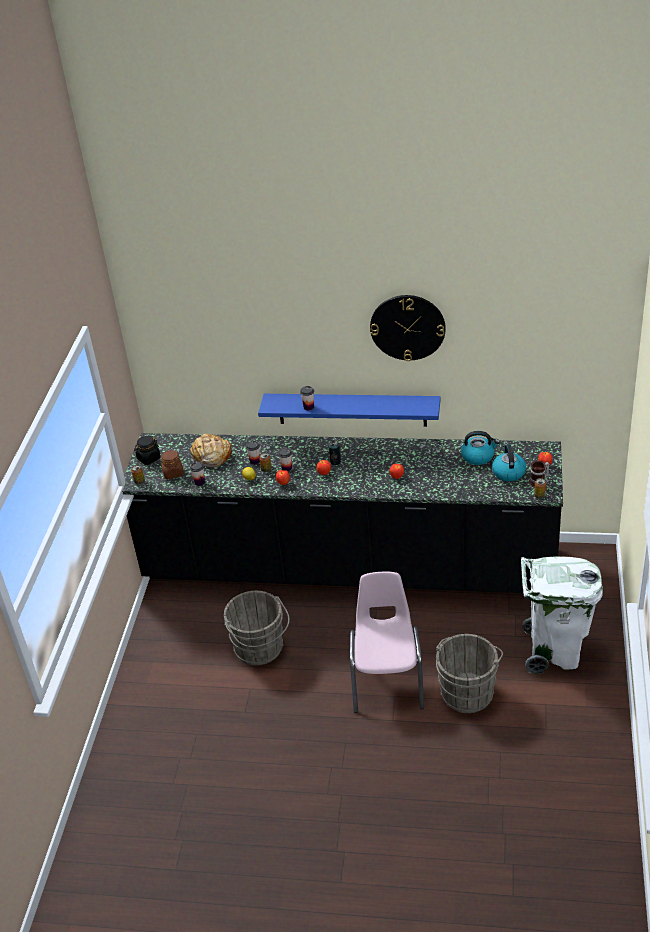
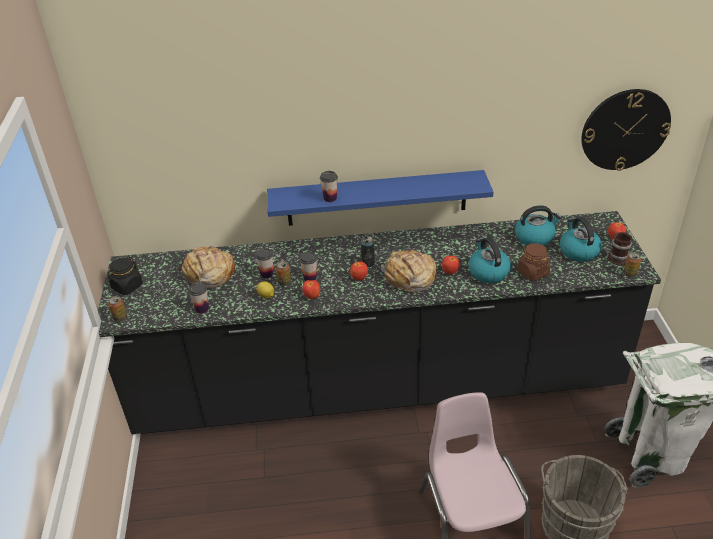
camera: 15 degrees left, 0 degrees up
brown jar [161,450,184,479] -> brown jar moved to [517,243,550,281]
grey bucket [224,591,290,665] -> none
wall clock [370,295,446,361] -> wall clock moved to [581,89,671,171]
none -> bread [381,249,437,292]
none -> kettle [468,237,511,283]

